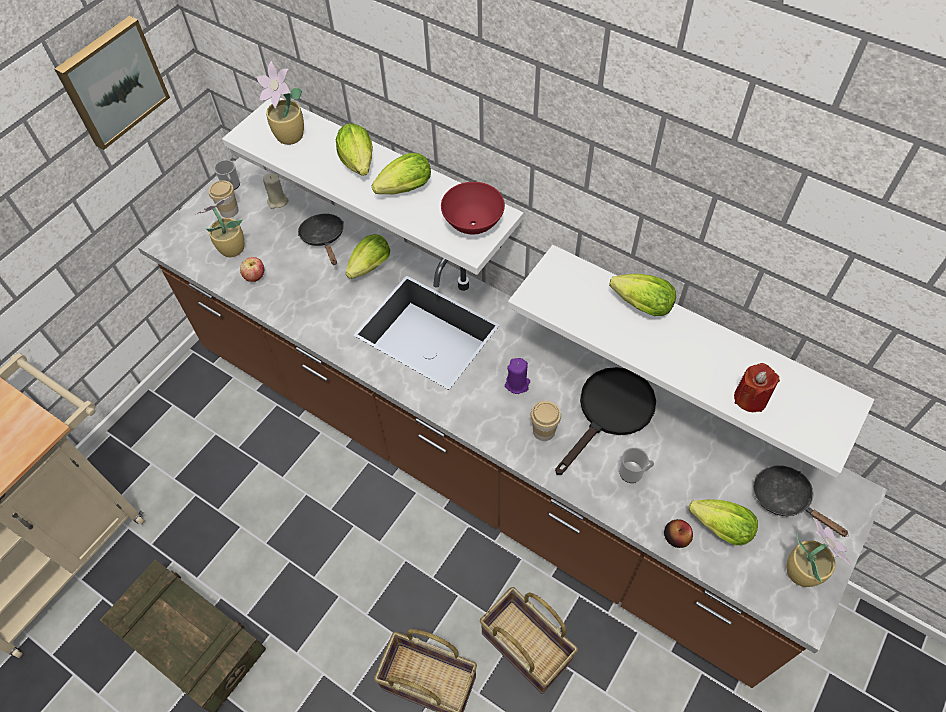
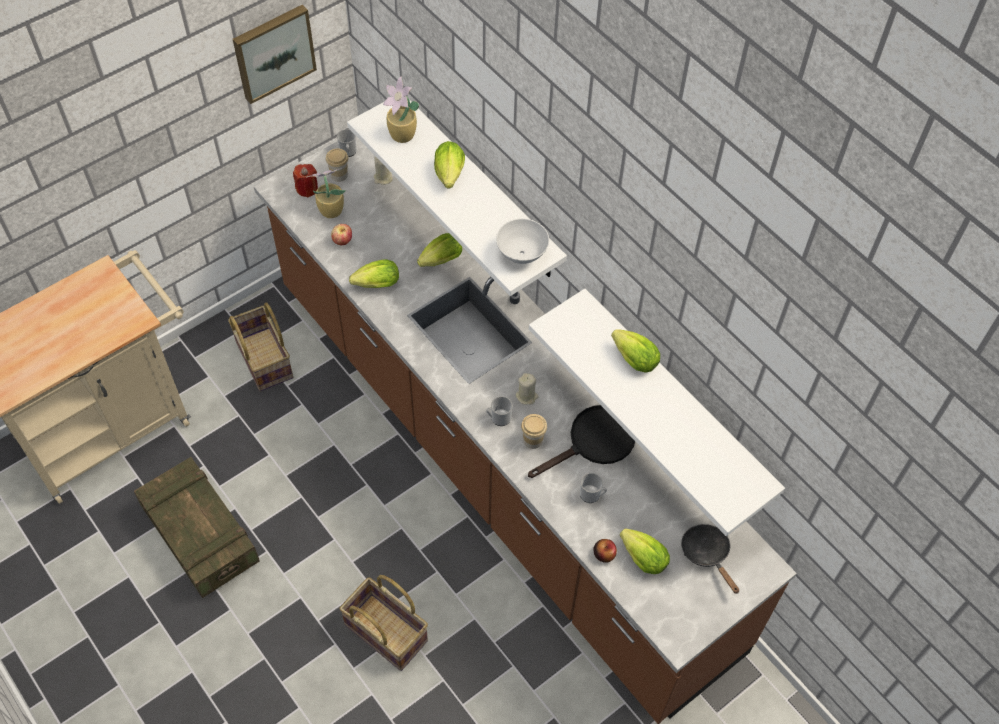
camera: 15 degrees right, 0 degrees up
black frying pan [298,214,344,265] -> none
lettuce [372,153,431,195] -> lettuce moved to [349,259,399,288]
red bowl [441,182,505,234] -> white bowl [496,218,549,264]
basket [480,587,578,694] -> basket moved to [228,302,293,391]
purple candle [505,358,530,394] -> beige candle [516,373,539,404]
red candle [734,363,780,412] -> red candle moved to [293,164,318,197]
potted plant [787,518,851,587] -> none
none -> mug [486,396,513,426]

